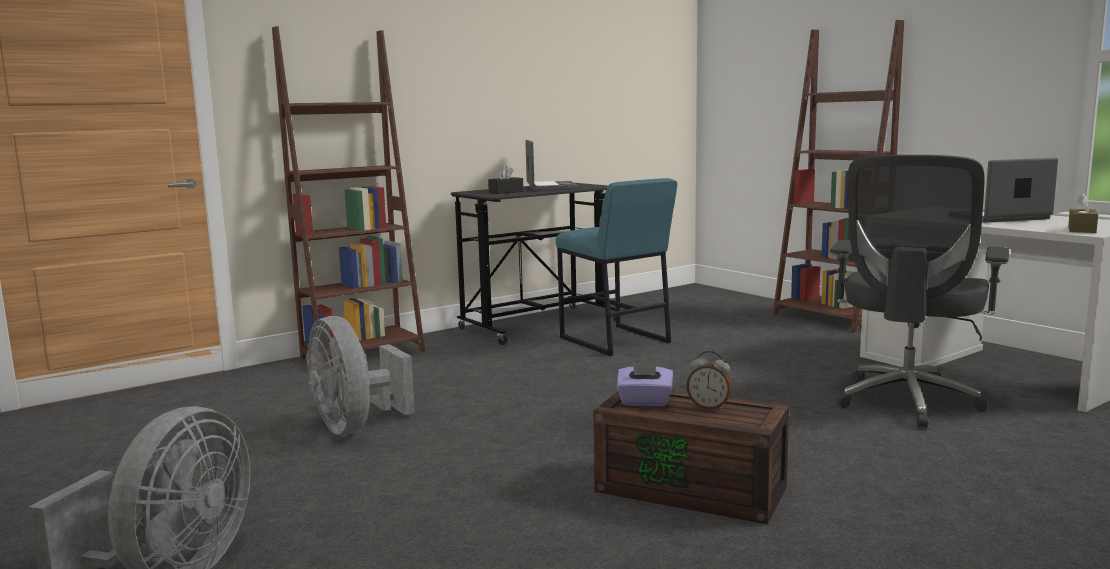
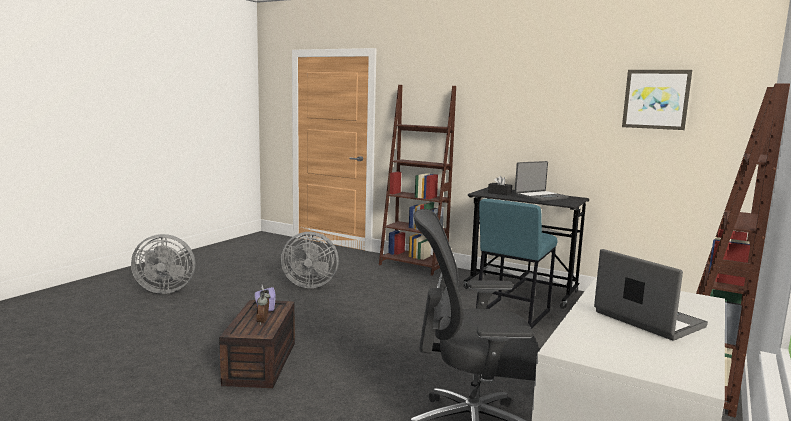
camera: 65 degrees right, 0 degrees up
grey fan [306,316,415,435] -> grey fan turned 120 degrees counterclockwise [281,232,339,288]
brown tissue box [1068,193,1098,233] -> none
none -> picture [622,70,692,130]

